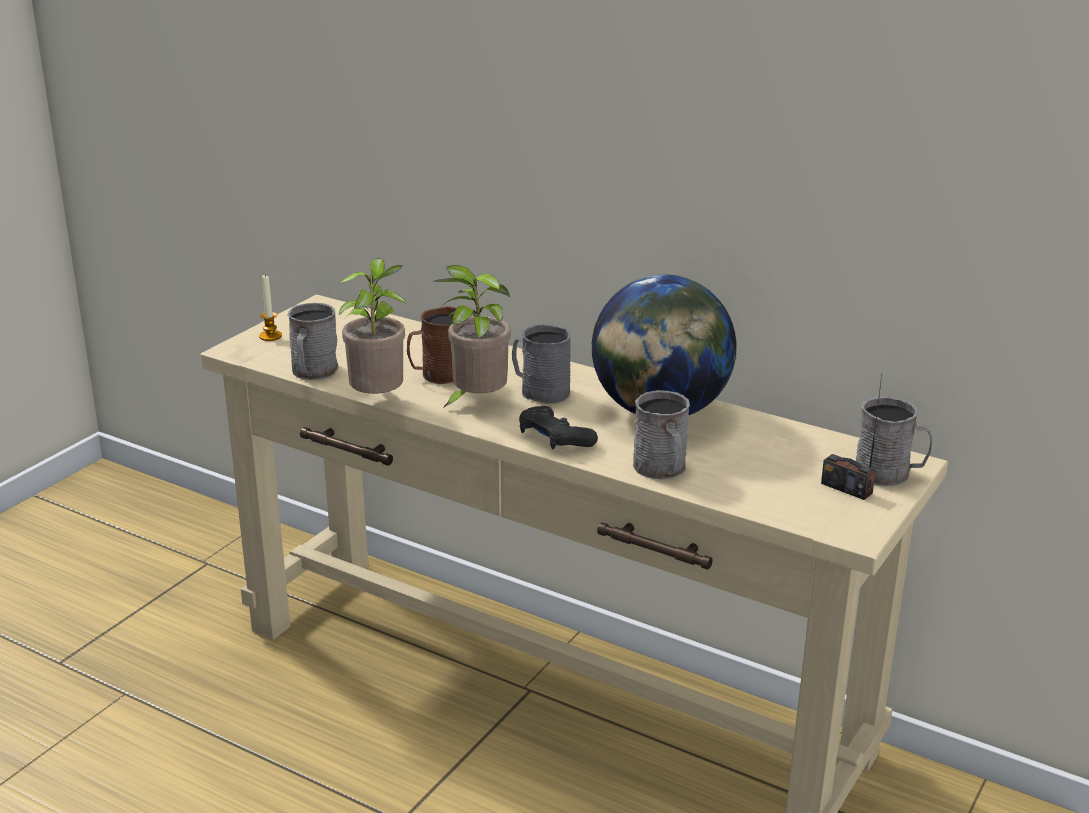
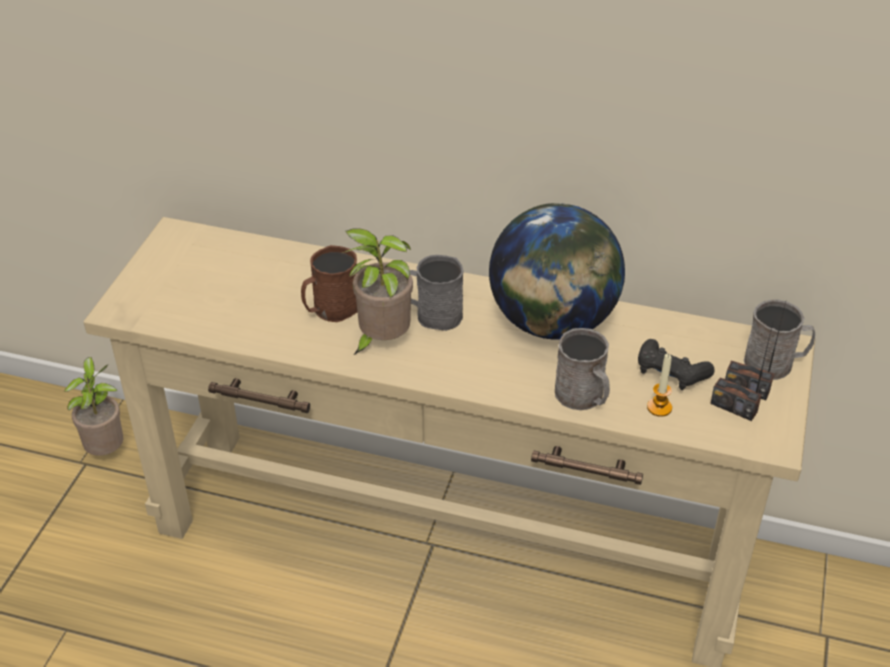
camera: 15 degrees left, 15 degrees up
candle [259,275,282,341] -> candle moved to [647,354,672,417]
grey mug [288,303,338,380] -> none
potted plant [339,258,407,394] -> potted plant moved to [64,357,123,456]
black game controller [519,406,598,449] -> black game controller moved to [638,339,715,390]
none -> radio [710,323,773,421]

